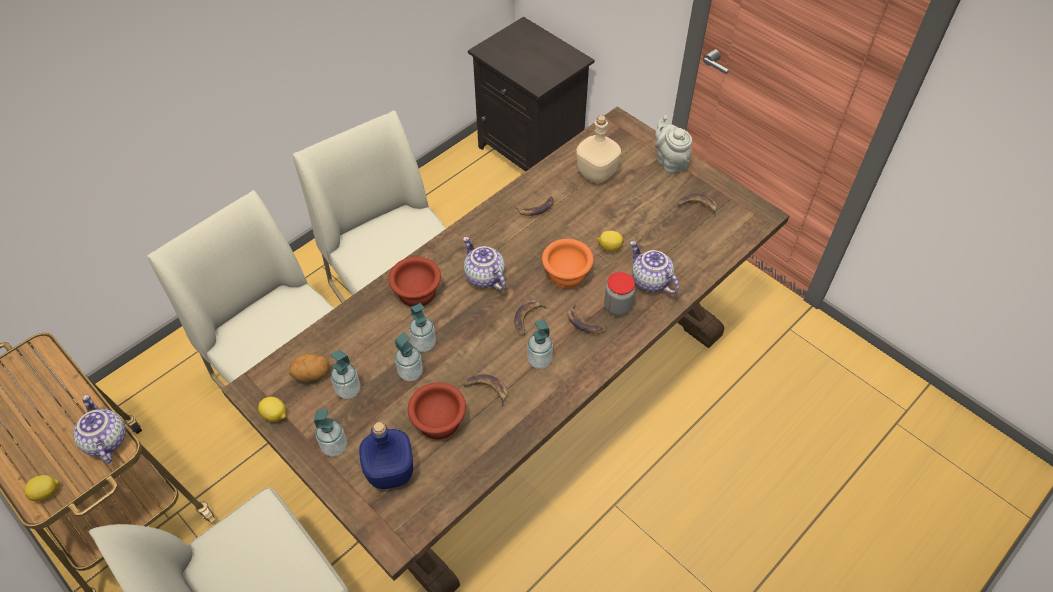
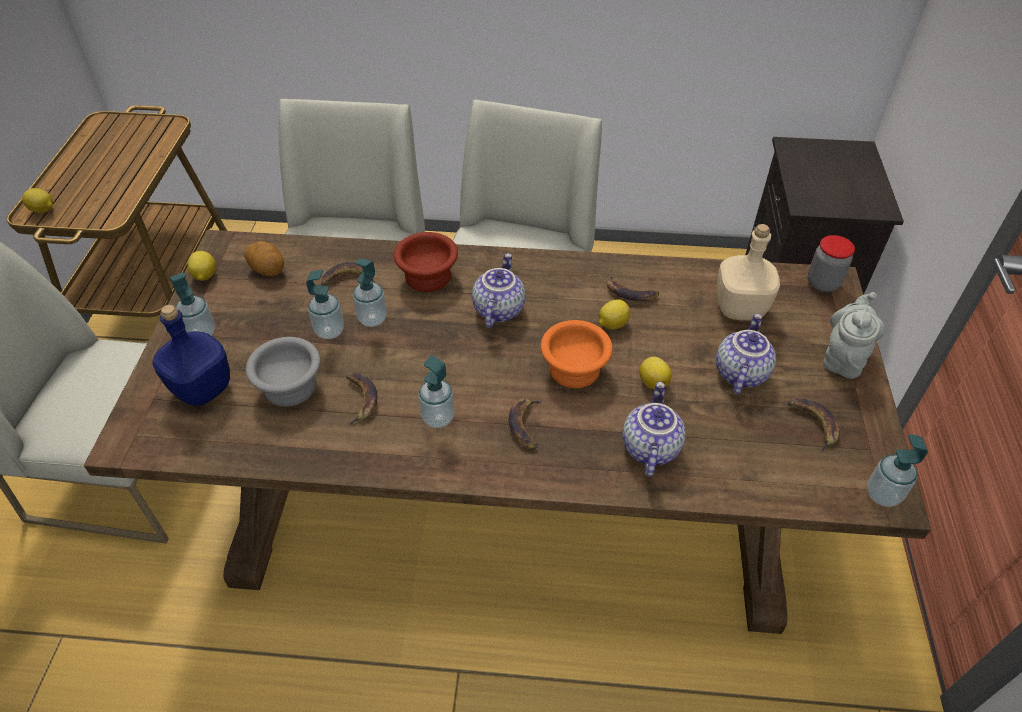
camera: 50 degrees right, 5 degrees down
teapot [73,394,126,464] -> teapot moved to [716,314,776,394]
soap dispenser [331,350,360,399] -> soap dispenser moved to [867,434,928,507]
brown bowl [408,382,466,440] -> grey bowl [246,337,320,407]
banana [514,300,549,336] -> banana moved to [321,262,375,286]
jar [604,272,635,316] -> jar moved to [808,235,855,292]
none -> lemon [599,299,630,329]

